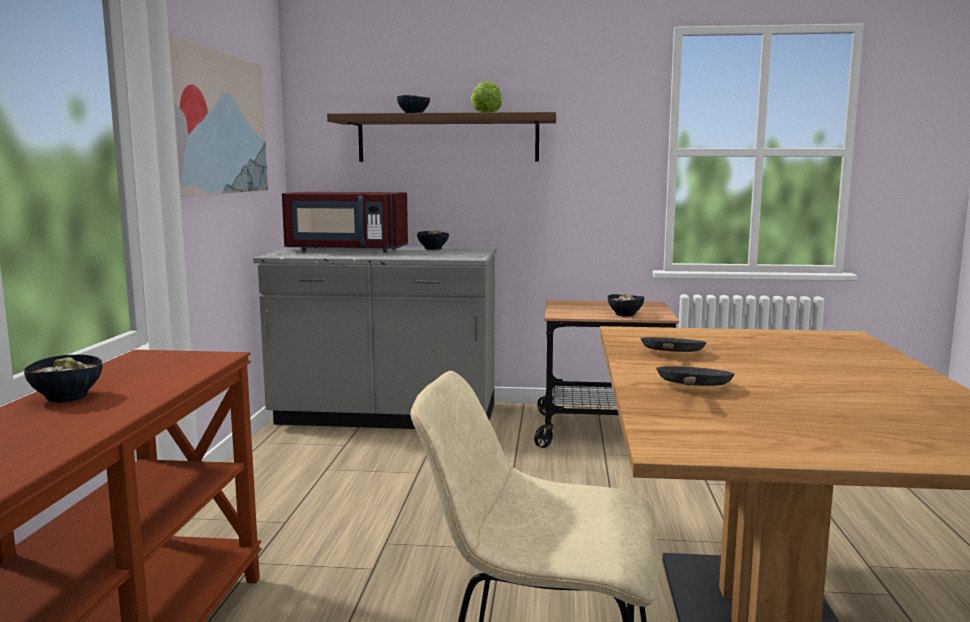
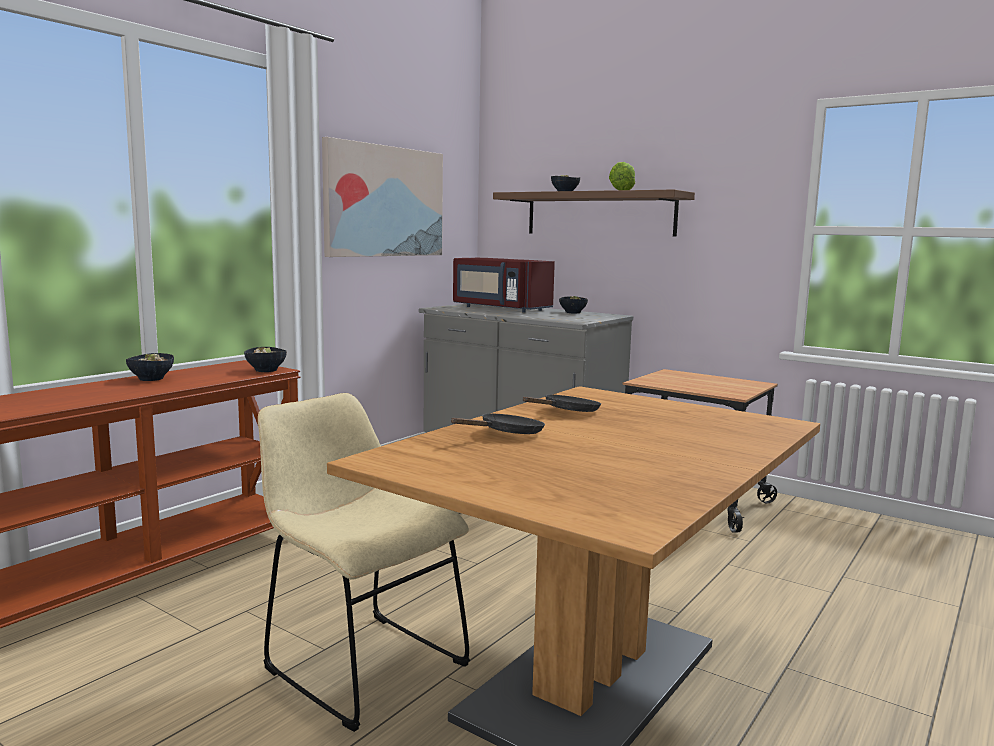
camera: 30 degrees right, 0 degrees up
bowl [608,294,644,316] -> bowl moved to [244,347,287,372]

